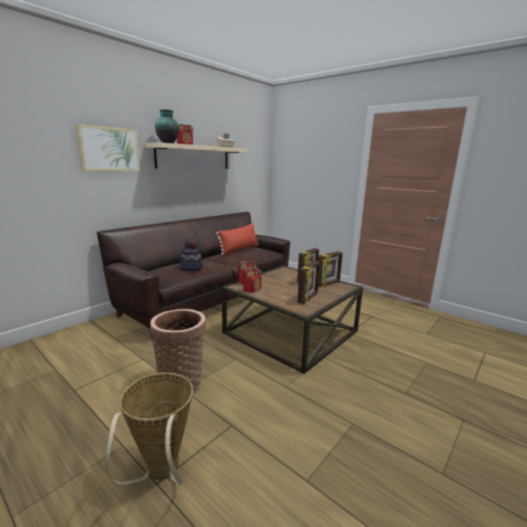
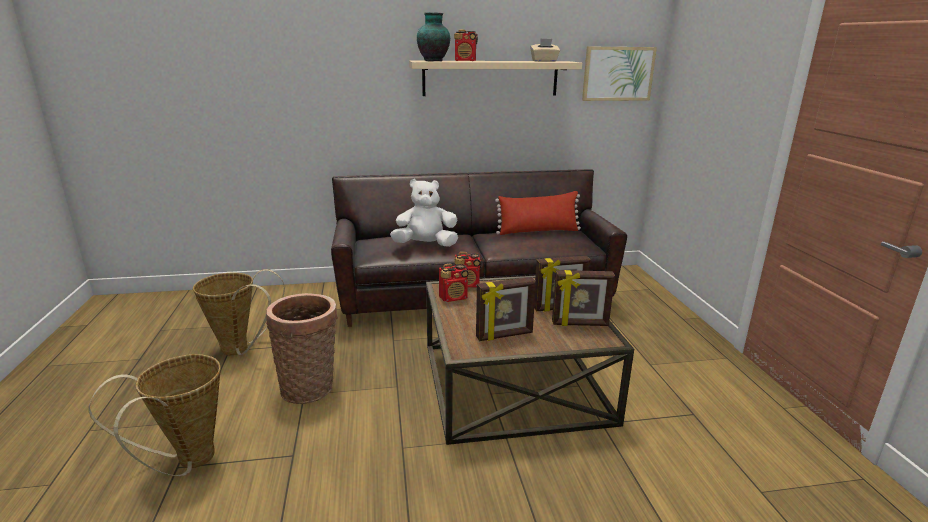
camera: 40 degrees right, 5 degrees up
picture [76,124,141,172] -> picture moved to [582,46,657,101]
hat [180,238,203,271] -> white plush toy [390,179,458,247]
none -> basket [193,269,285,355]

